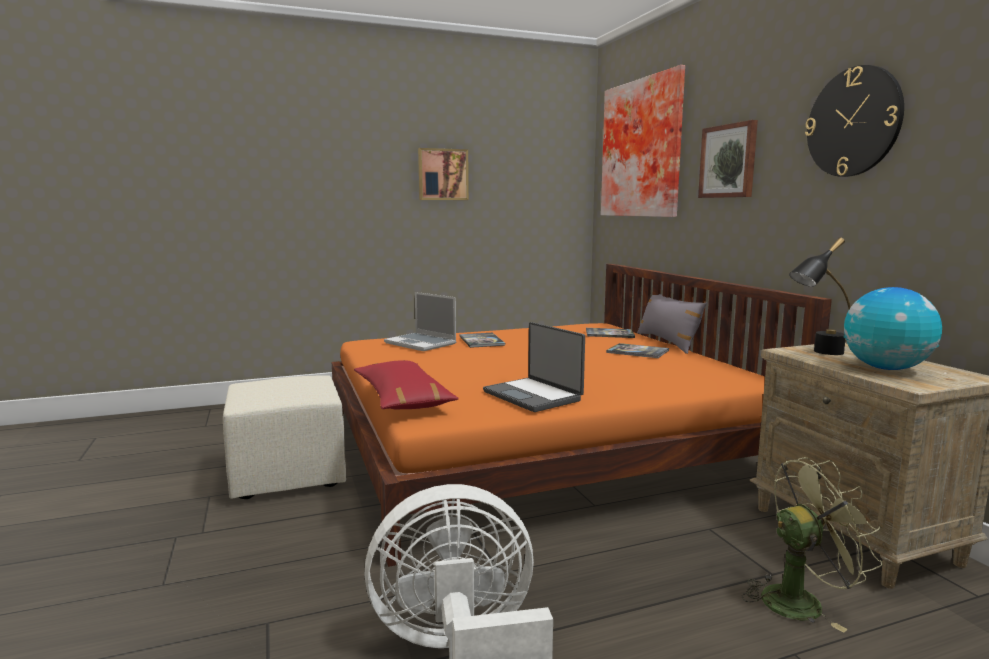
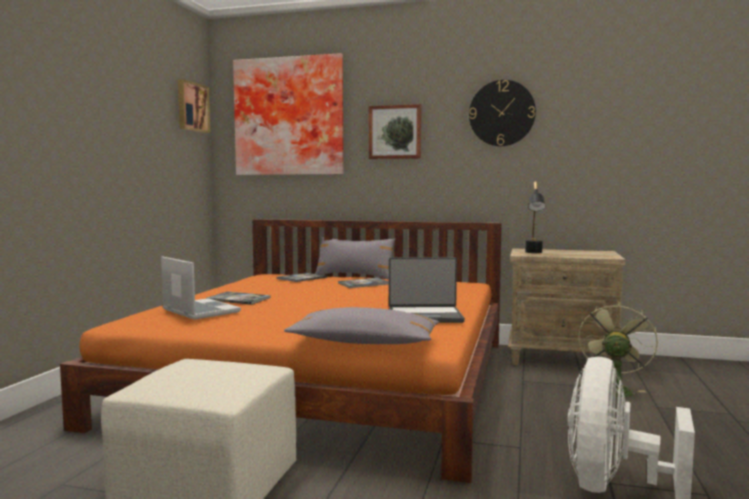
camera: 55 degrees left, 5 degrees down
red pillow [354,360,459,409] -> grey pillow [284,307,439,344]
laptop [384,292,457,351] -> laptop turned 120 degrees counterclockwise [161,256,241,320]
picture [418,148,469,200] -> picture moved to [178,79,210,133]
globe [843,287,942,370] -> none

